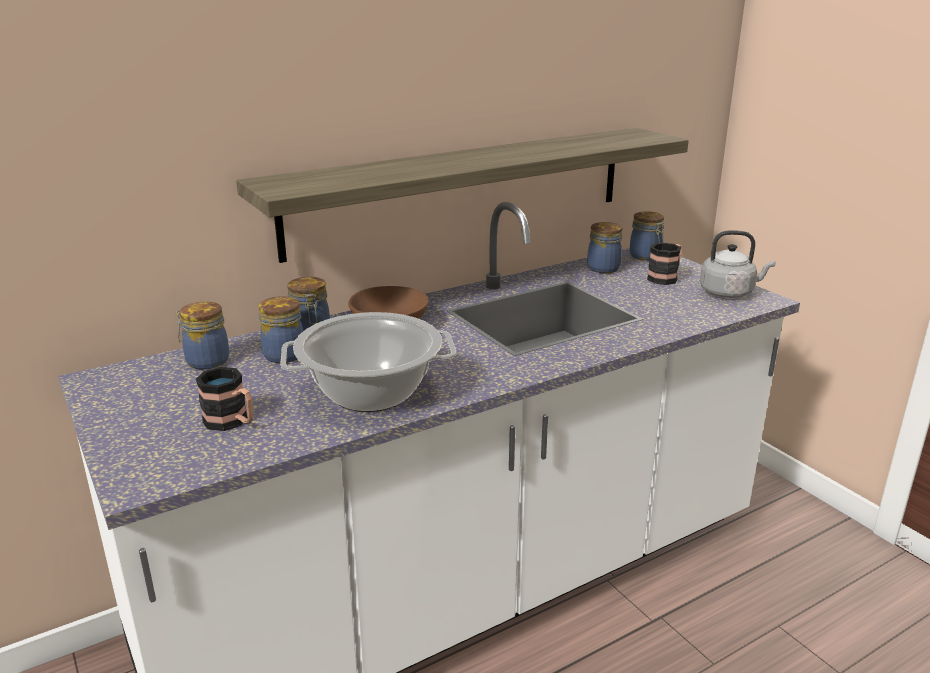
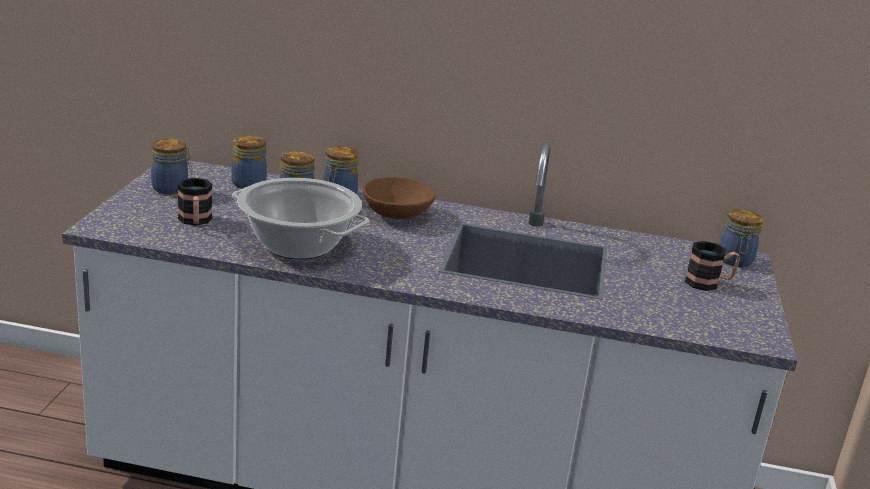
camera: 40 degrees right, 0 degrees up
shelf [236,128,689,263] -> none
jar [587,222,622,273] -> jar moved to [151,139,193,194]
grey kettle [700,230,775,298] -> none

